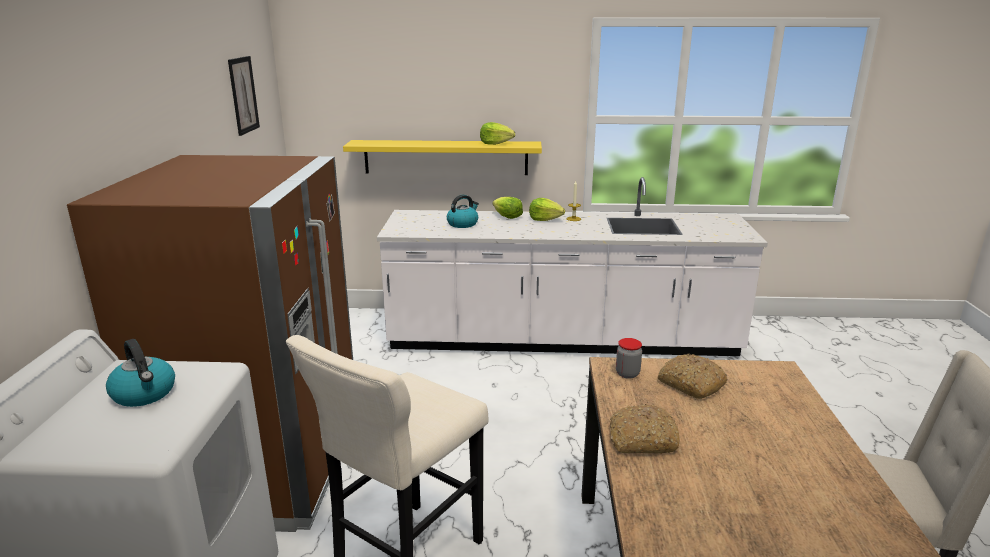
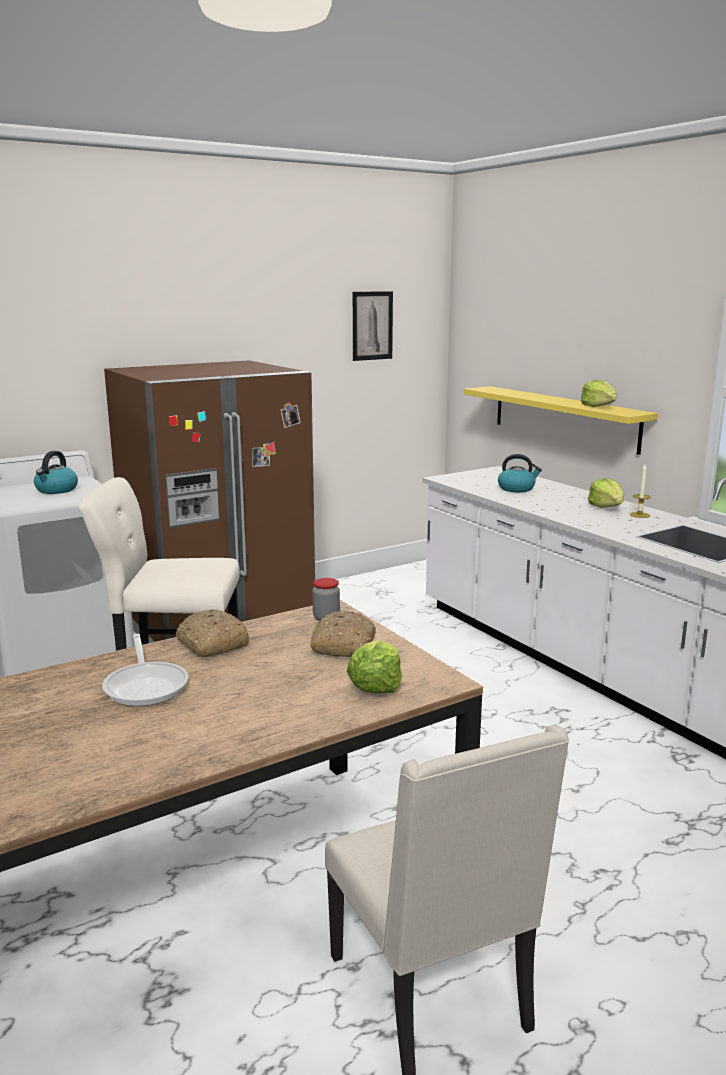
camera: 55 degrees right, 5 degrees down
lettuce [493,197,523,219] -> lettuce moved to [347,640,402,693]
none -> frying pan [102,634,188,706]

